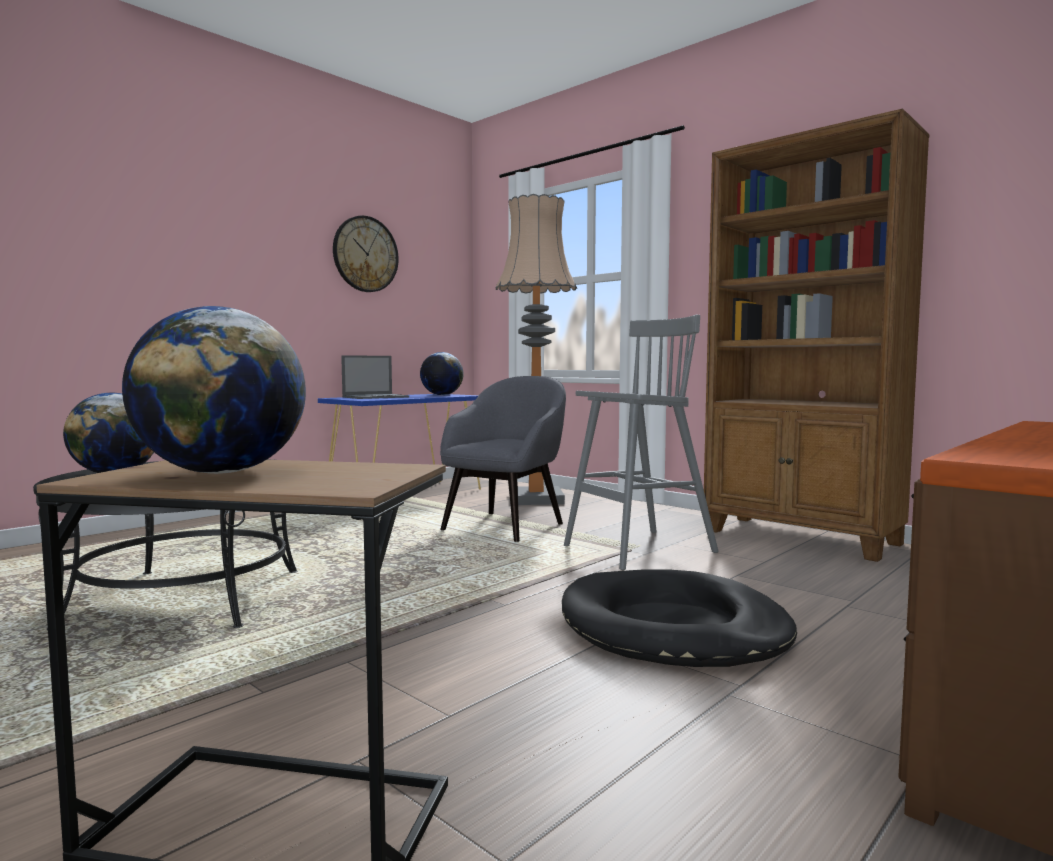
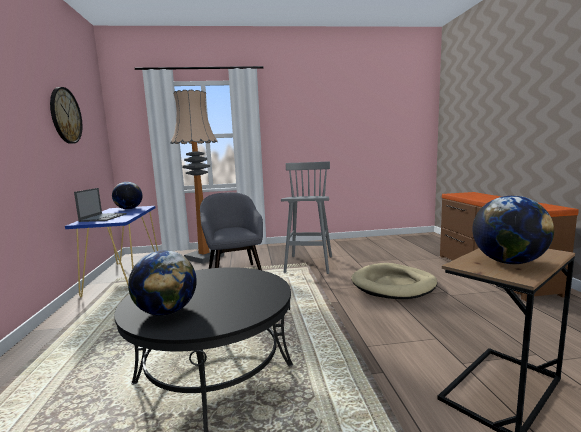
camera: 50 degrees left, 5 degrees up
black dog bed [562,570,797,667] -> beige dog bed [351,263,437,299]
brown bookcase [704,109,929,562] -> none

